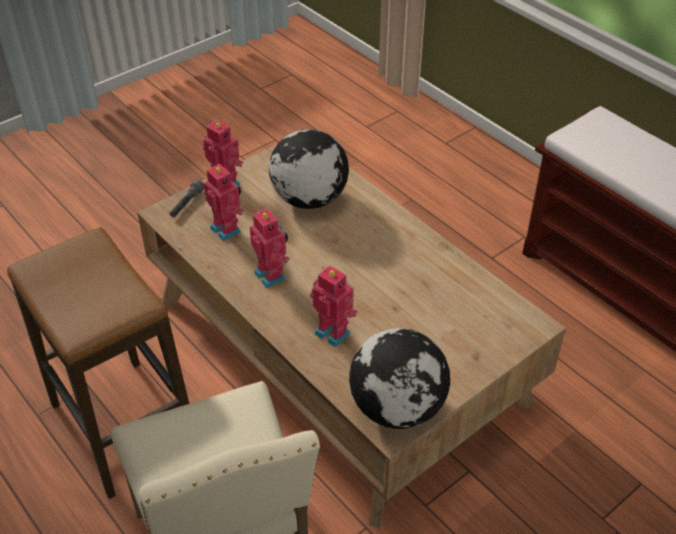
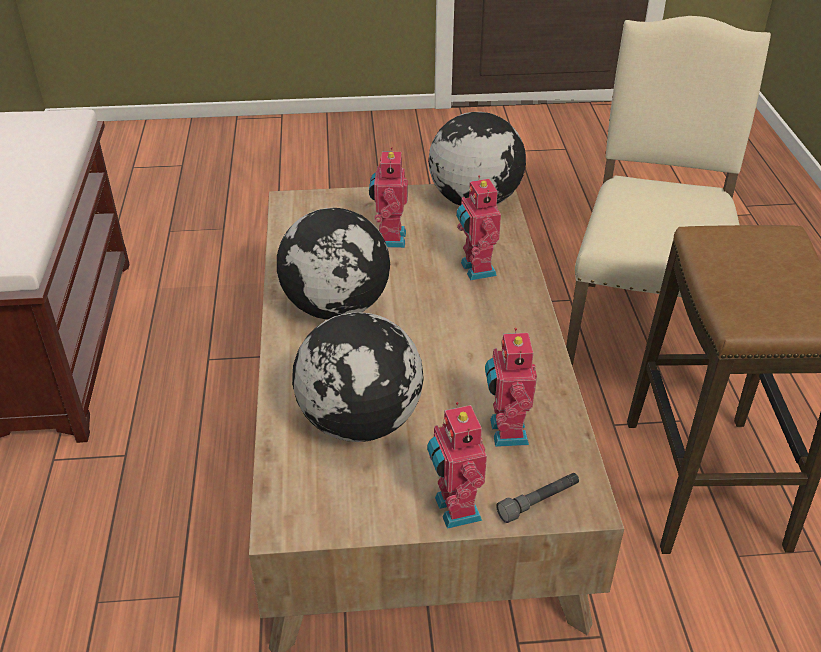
camera: 145 degrees left, 5 degrees down
toy robot [250,208,290,288] -> toy robot moved to [369,147,408,248]
none -> globe [277,208,390,320]

